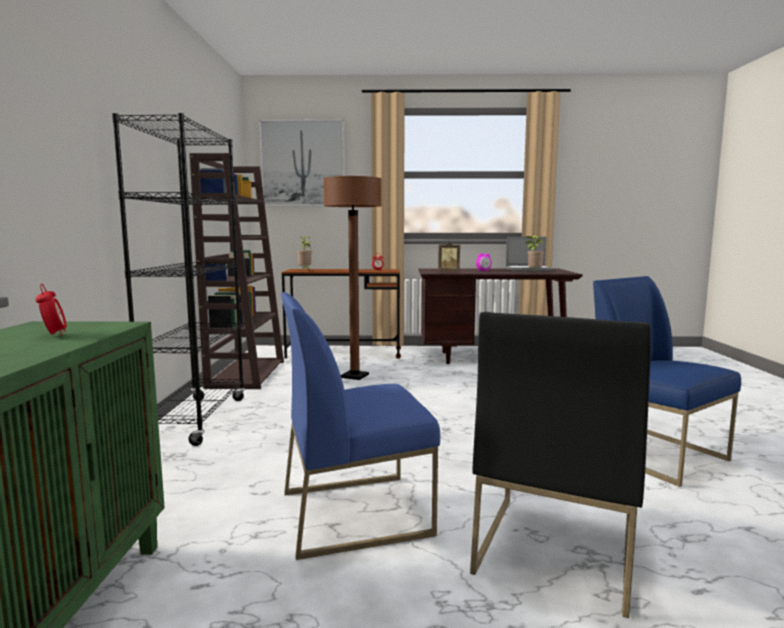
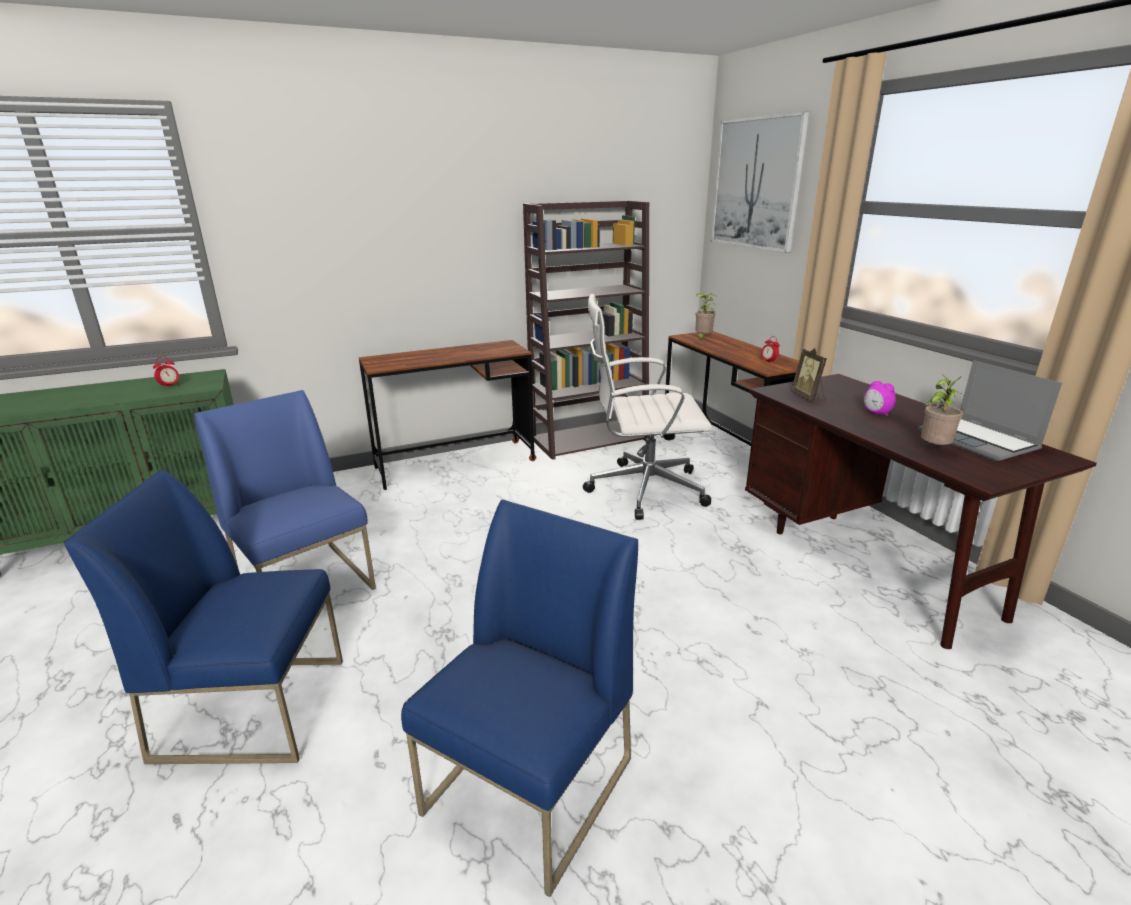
camera: 65 degrees right, 15 degrees up
black bookcase [112,113,245,446] -> brown desk [359,340,536,490]
brown floor lamp [323,176,382,380] -> white office chair [583,294,712,520]
black chair [470,312,651,618] -> blue chair [64,470,343,764]

